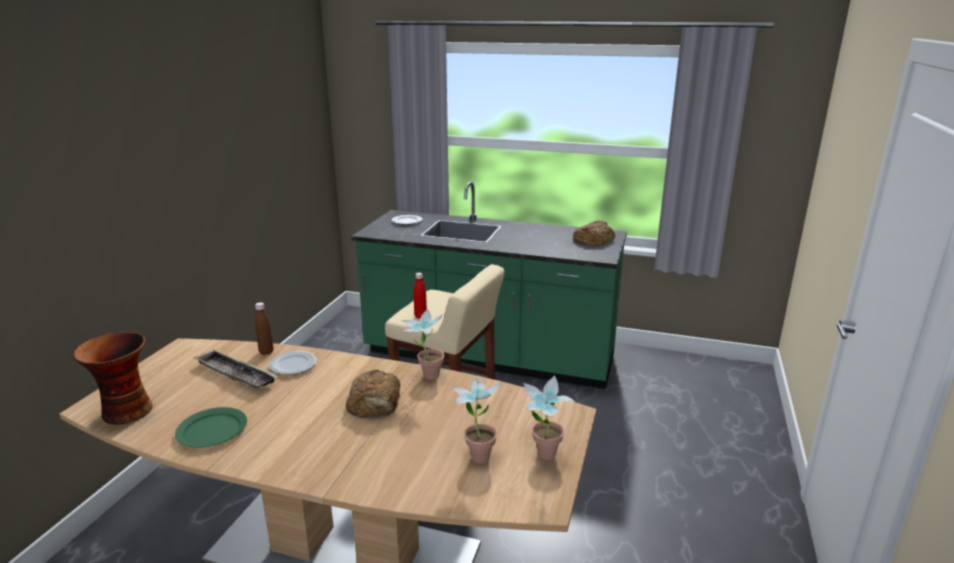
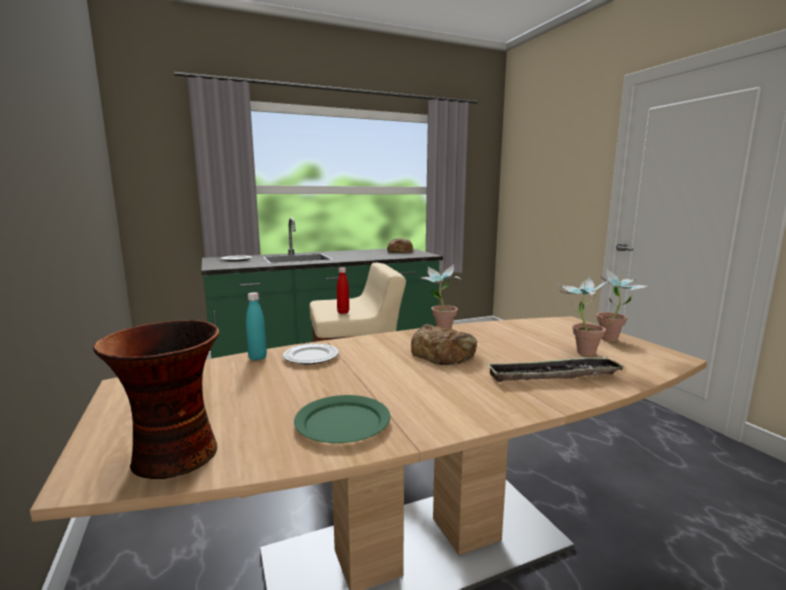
camera: 40 degrees left, 10 degrees down
tray [195,349,278,388] -> tray moved to [486,357,626,382]
brown bottle [255,302,273,355] -> turquoise bottle [246,292,267,361]

